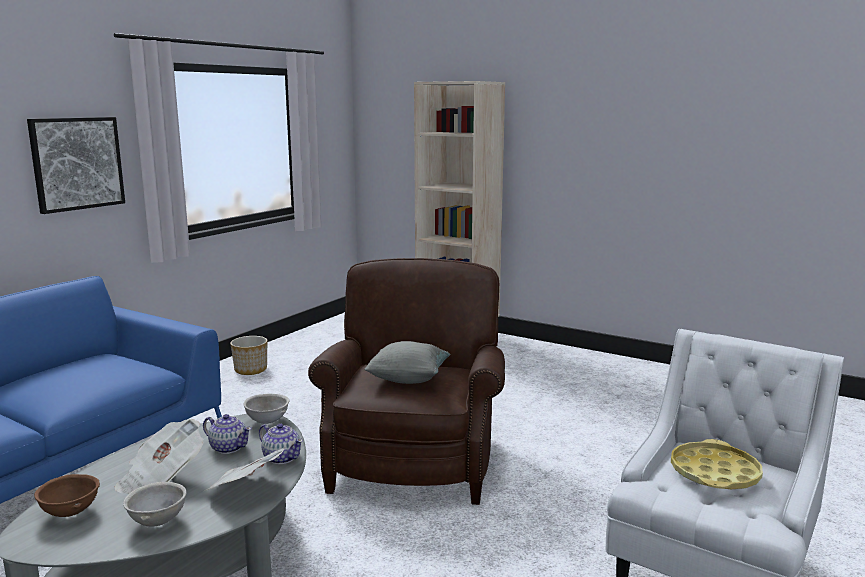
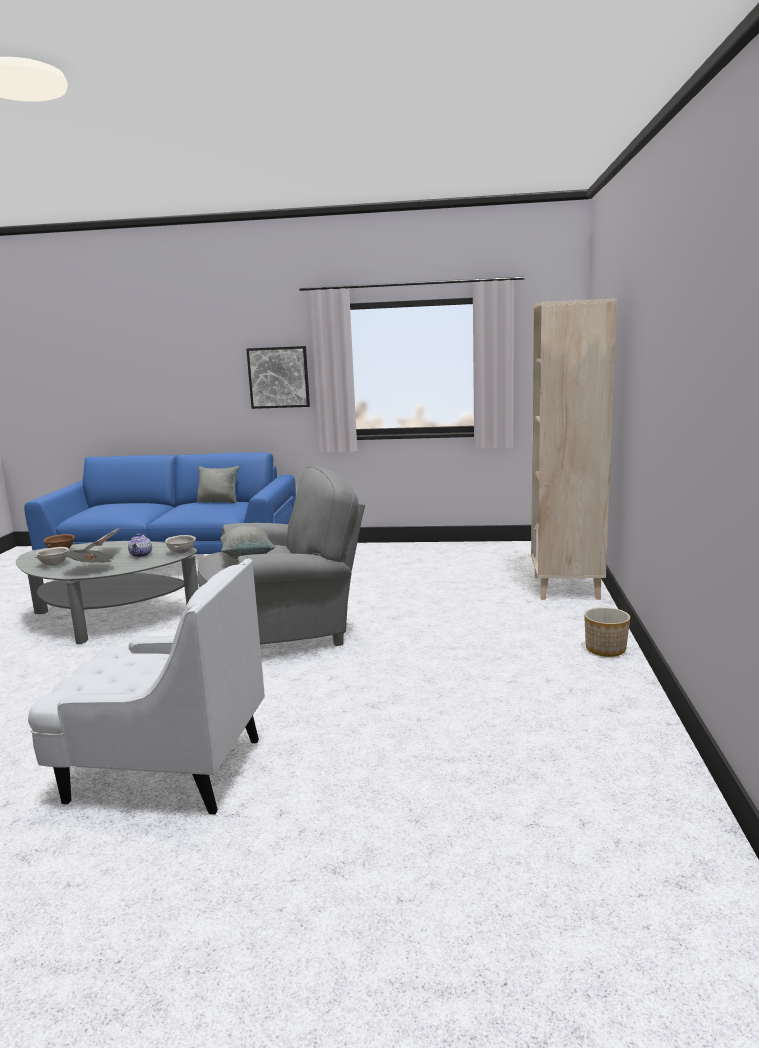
camera: 65 degrees right, 0 degrees up
planter [230,336,267,375] -> planter moved to [584,607,630,657]
teapot [259,423,303,464] -> none
brown armchair [308,258,505,505] -> grey armchair [197,466,365,646]
yellow tray [671,439,763,489] -> none
none -> grey pillow [197,466,239,503]

